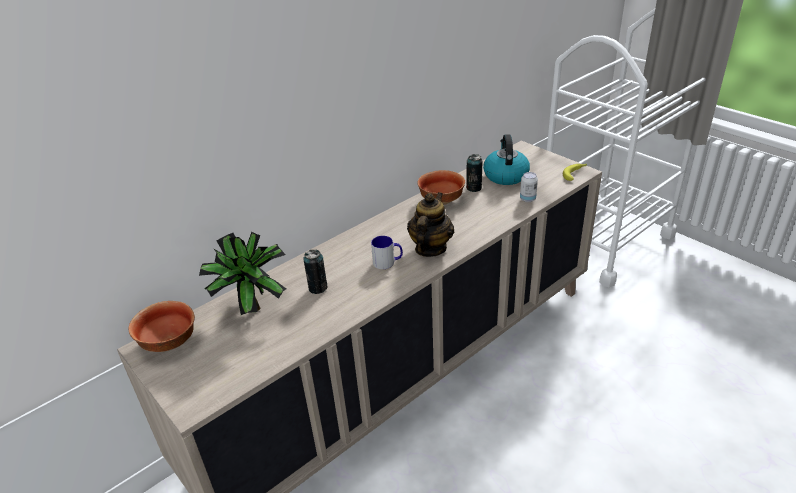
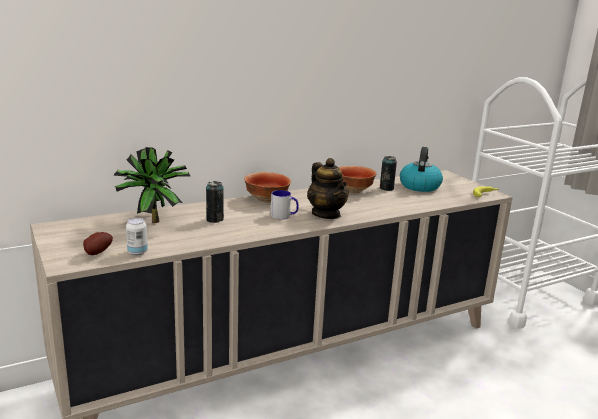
camera: 10 degrees right, 15 degrees down
bowl [129,301,195,352] -> bowl moved to [244,172,291,203]
teapot [407,192,454,257] -> teapot turned 120 degrees clockwise [307,158,348,219]
can [520,172,538,202] -> can moved to [126,218,148,255]
none -> potato [83,232,113,255]

